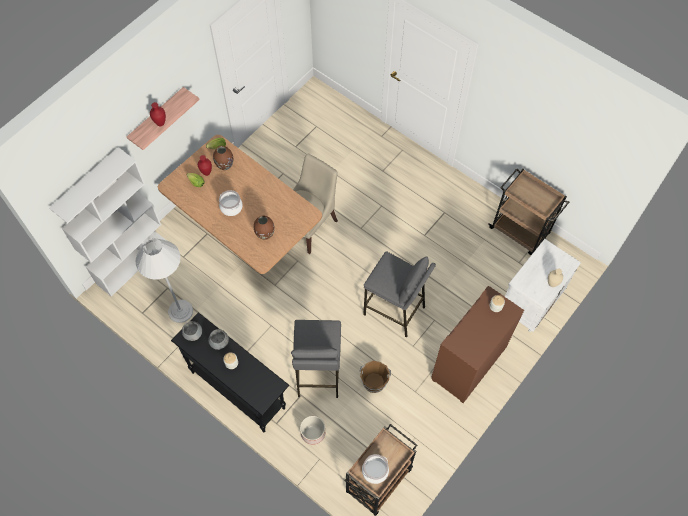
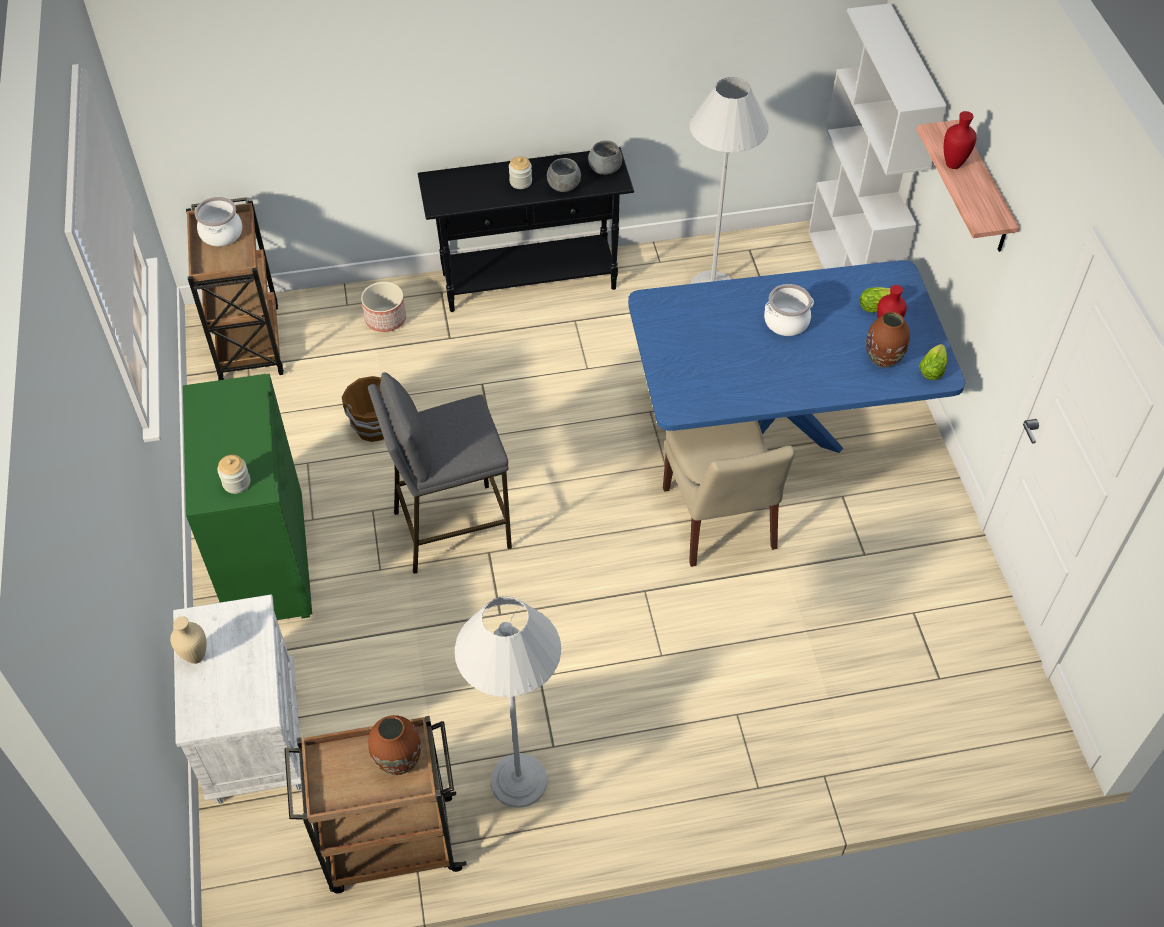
camera: 130 degrees right, 10 degrees down
brown dining table [158,135,322,274] -> blue dining table [628,260,965,453]
brown vase [254,216,275,240] -> brown vase moved to [368,715,421,775]
grey stool [291,320,341,398] -> none
brown cabinet [431,286,524,403] -> green cabinet [183,374,312,620]
none -> white floor lamp [455,596,561,808]

